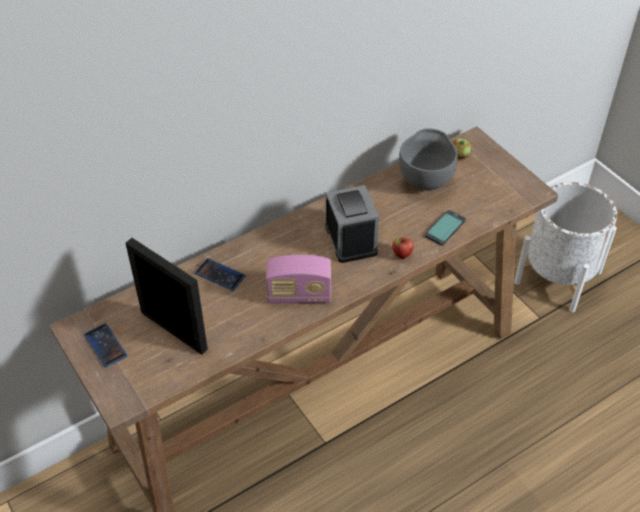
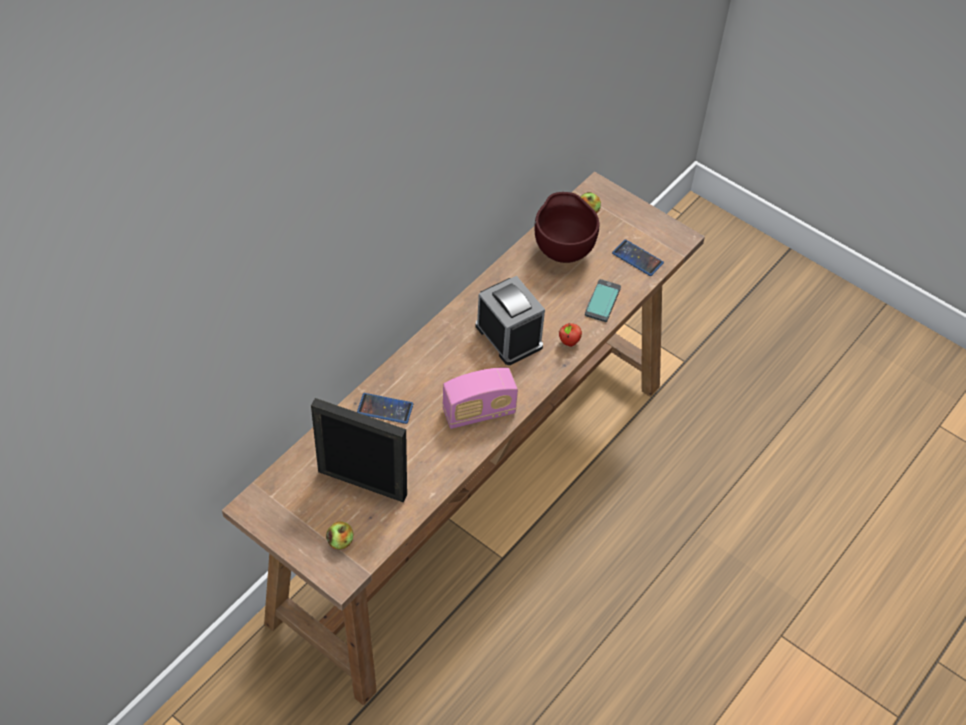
camera: 20 degrees left, 5 degrees up
phone [84,323,127,367] -> phone moved to [612,240,664,276]
grey bowl [399,128,458,191] -> brown bowl [534,192,599,263]
white planter [514,182,617,312] -> none
none -> apple [326,521,354,550]

